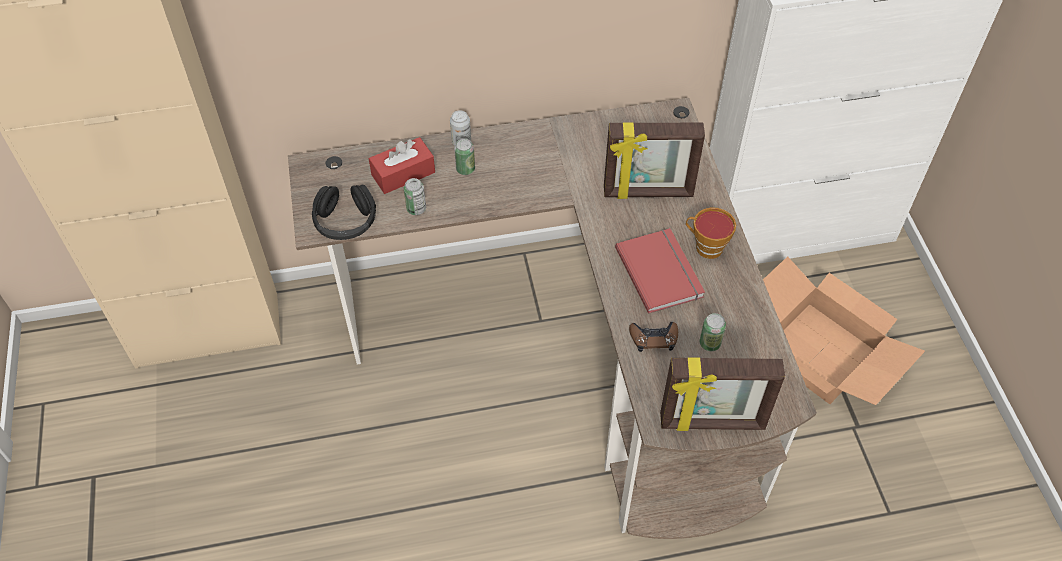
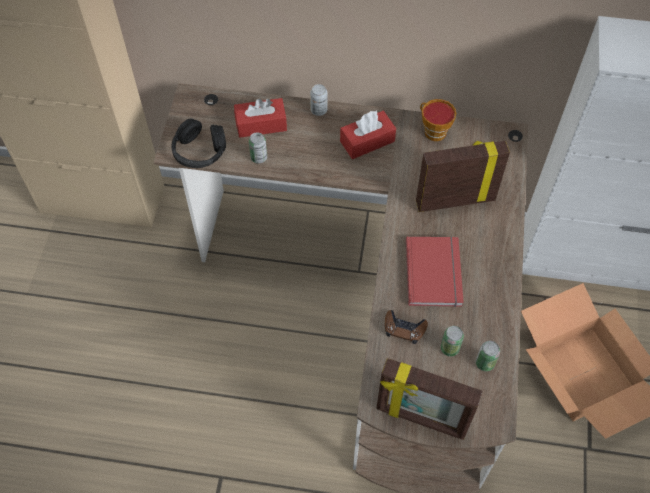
camera: 20 degrees right, 5 degrees up
can [454,138,475,175] -> can moved to [476,341,500,371]
picture frame [604,122,705,199] -> picture frame turned 150 degrees clockwise [416,141,510,212]
cup [686,207,736,259] -> cup moved to [420,99,456,141]
none -> red tissue box [340,110,396,159]

